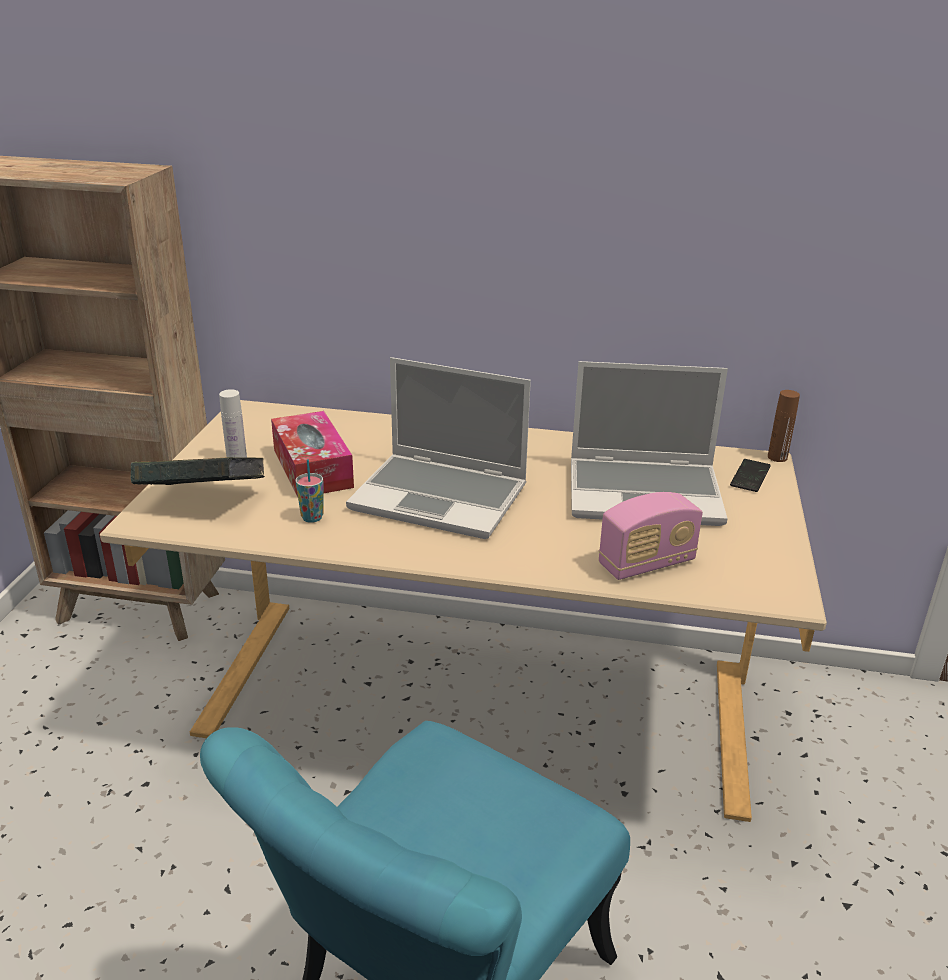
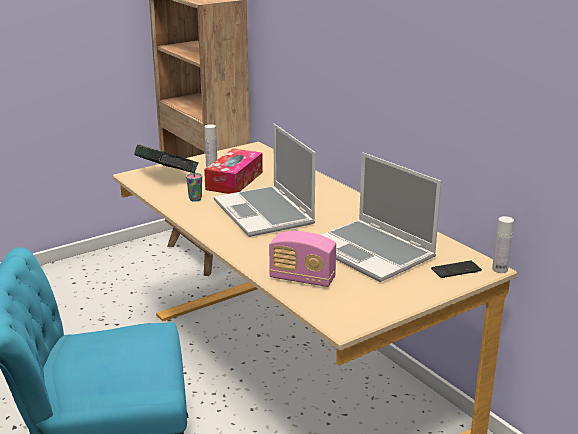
camera: 45 degrees right, 5 degrees down
brown bottle [768,390,800,462] -> white bottle [492,216,514,273]

